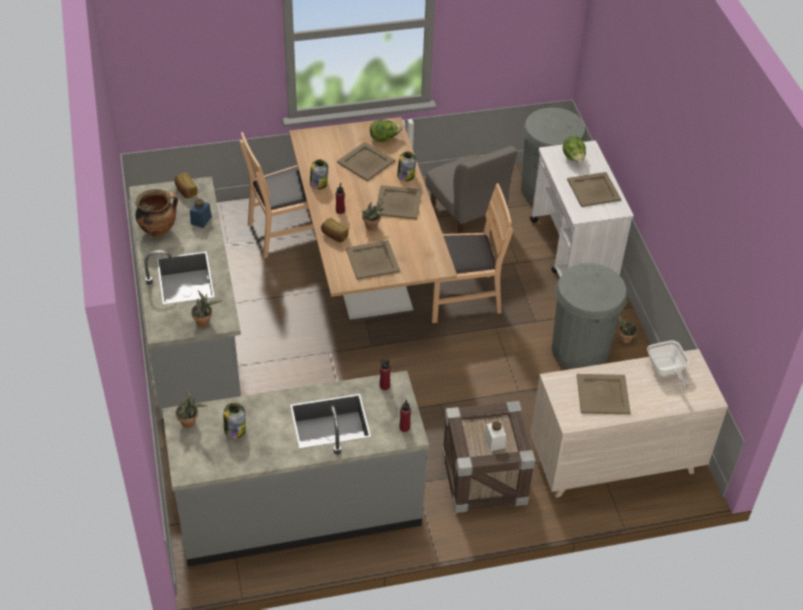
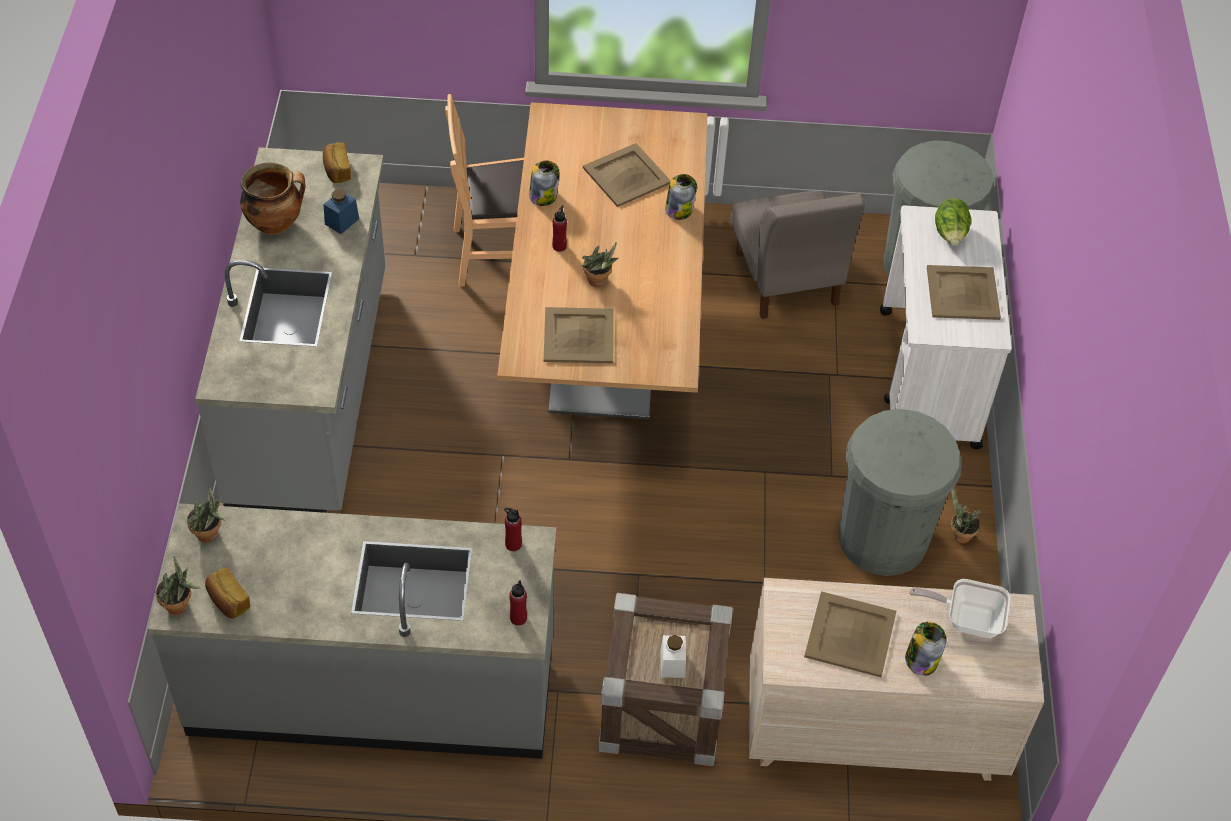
camera: 15 degrees right, 5 degrees up
potted plant [191,290,223,327] -> potted plant moved to [156,556,201,615]
jar [224,403,246,439] -> jar moved to [905,622,947,676]
bread [321,218,349,242] -> bread moved to [205,568,250,619]
lettuce [370,119,402,142] -> none
beige tray [376,185,422,220] -> none
brown chair [432,183,513,323] -> none
frying pan [647,340,689,390] -> frying pan turned 105 degrees clockwise [909,579,1010,638]

